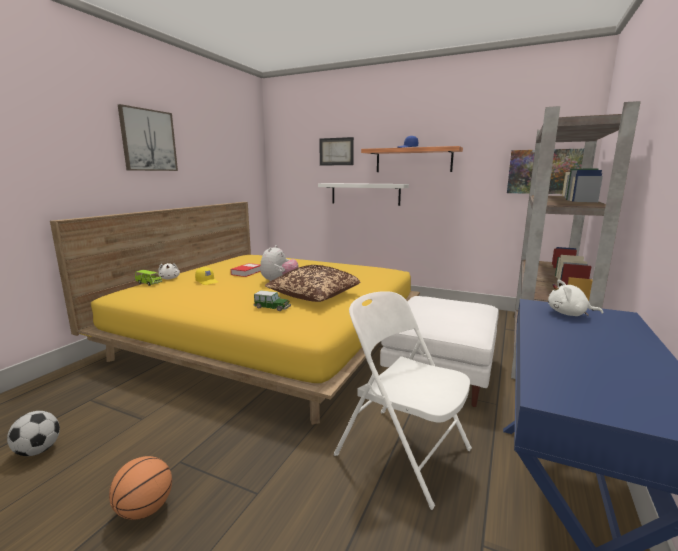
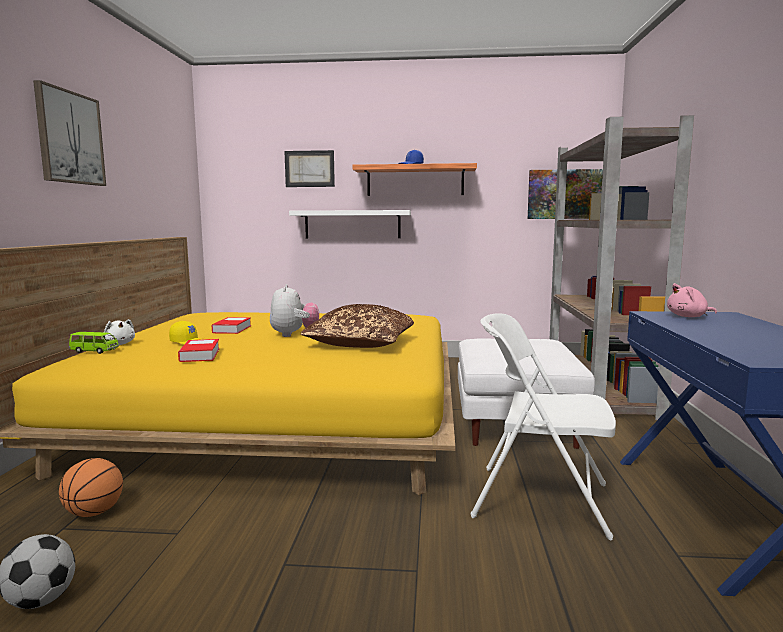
camera: 20 degrees left, 5 degrees down
basketball [109,456,172,520] -> basketball moved to [59,458,123,517]
toy car [254,290,291,311] -> none
white plush toy [548,280,603,316] -> pink plush toy [667,283,717,317]
none -> book [178,339,219,362]

